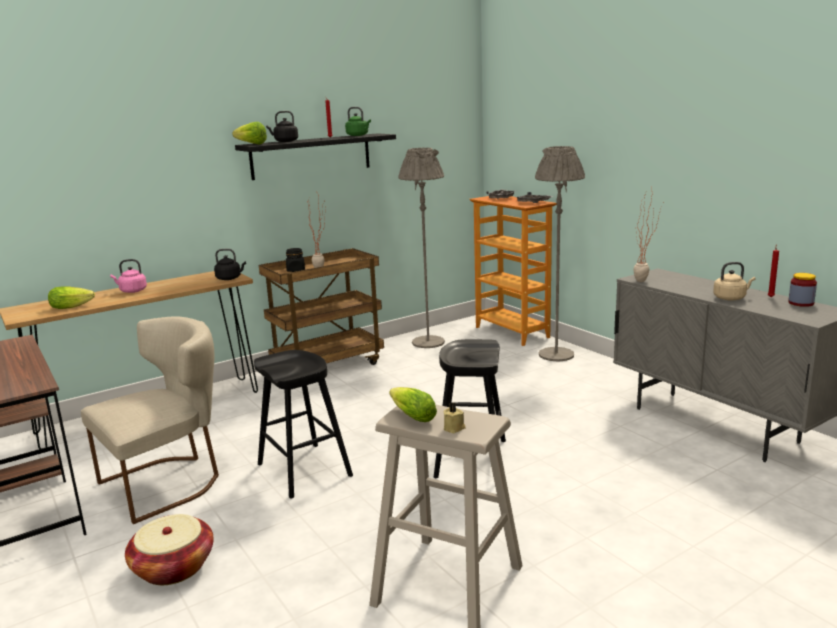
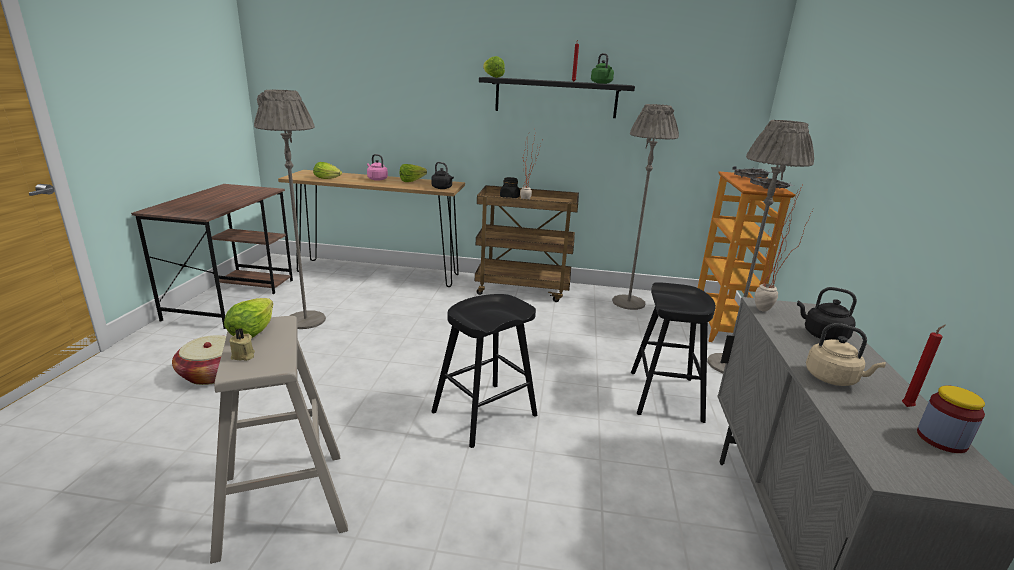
camera: 40 degrees right, 5 degrees up
beige chair [81,316,219,524] -> grey floor lamp [254,89,326,329]
black stool [254,350,353,499] -> black stool moved to [631,282,716,423]
black kettle [266,111,298,142] -> black kettle moved to [797,287,857,340]
none -> lettuce [400,164,427,182]

